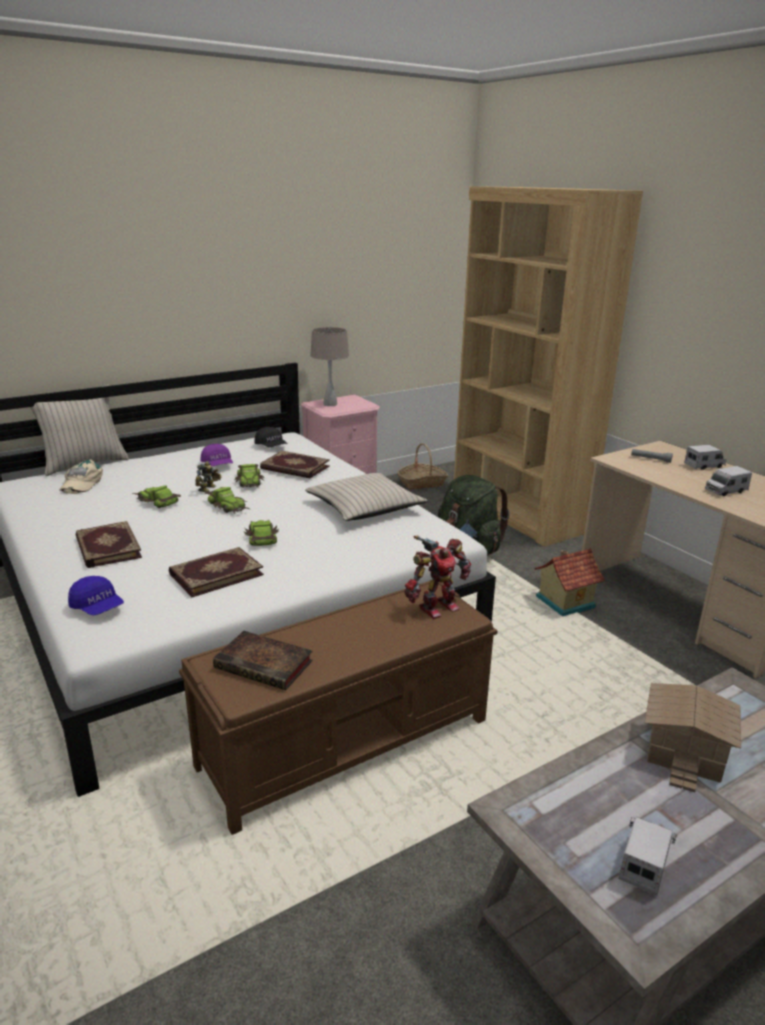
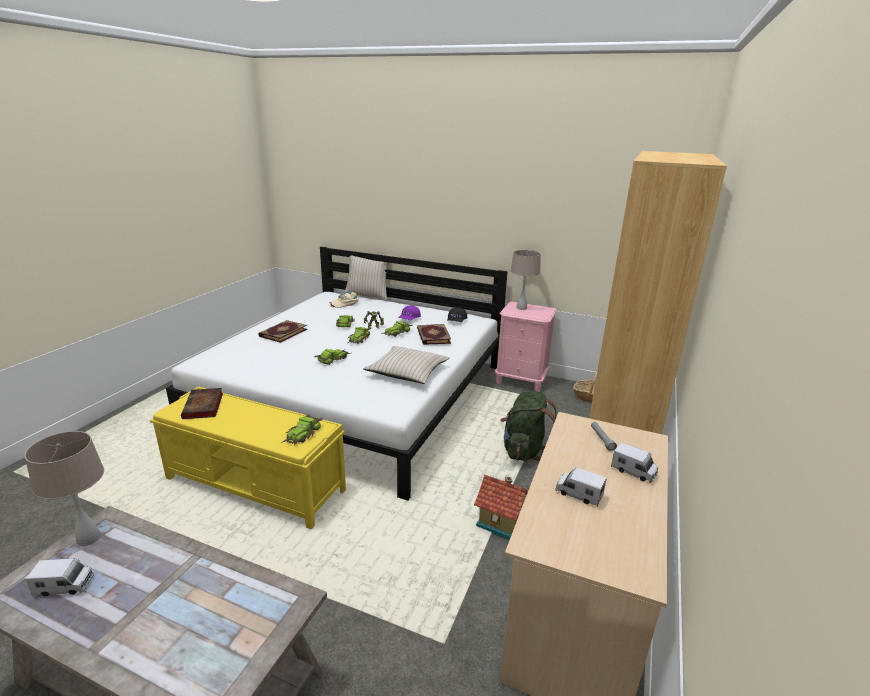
camera: 55 degrees right, 0 degrees up
blue cap [68,576,124,616] -> none
book [169,547,264,597] -> none
brown bench [179,581,498,835] -> yellow bench [150,386,346,529]
toy robot [404,536,471,619] -> toy car [281,414,323,447]
toy house [644,683,741,792] -> none
none -> beige table lamp [24,431,104,546]

